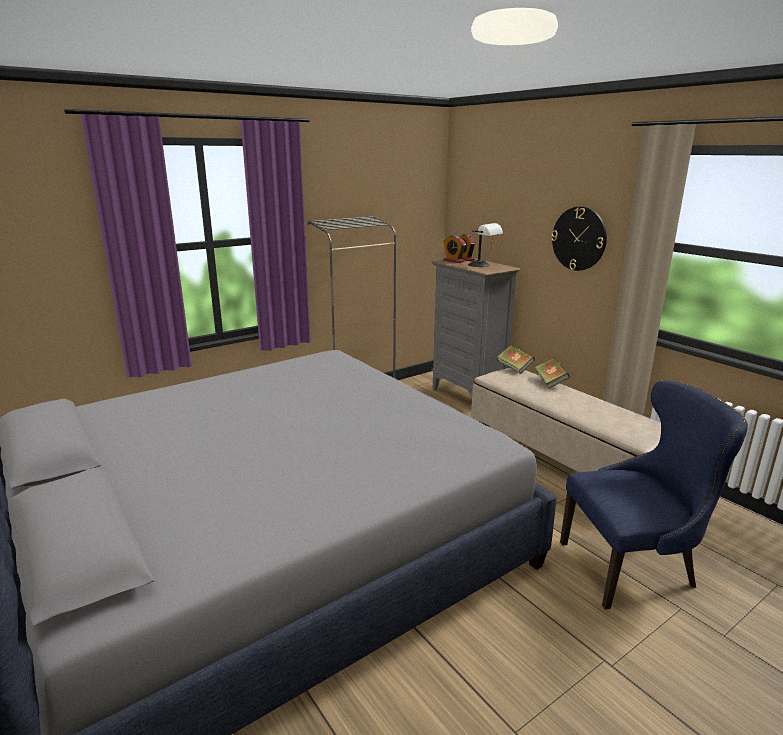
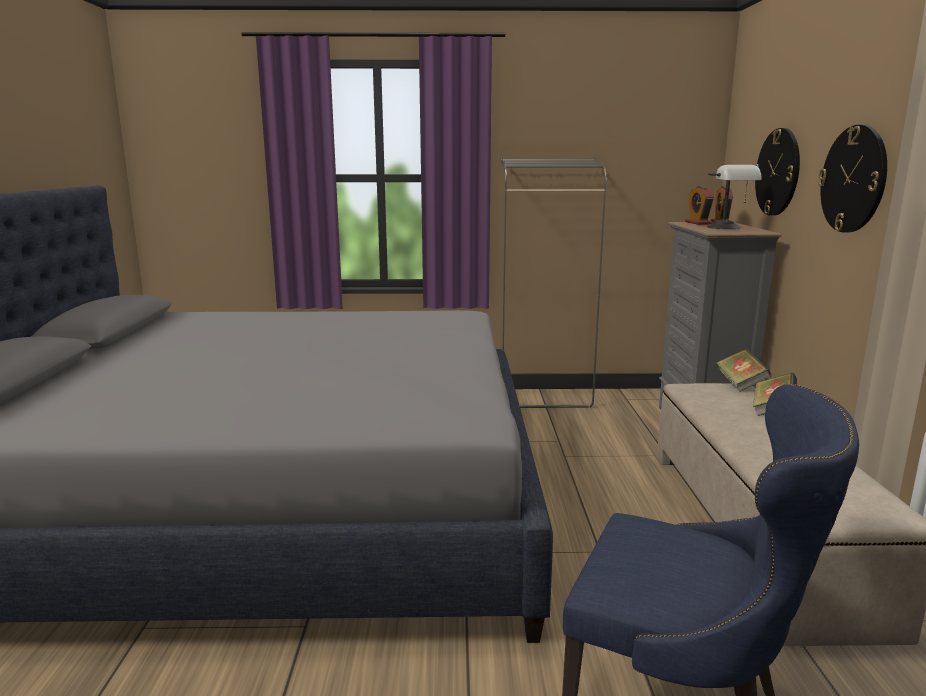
camera: 35 degrees right, 5 degrees down
none -> wall clock [755,128,800,216]

